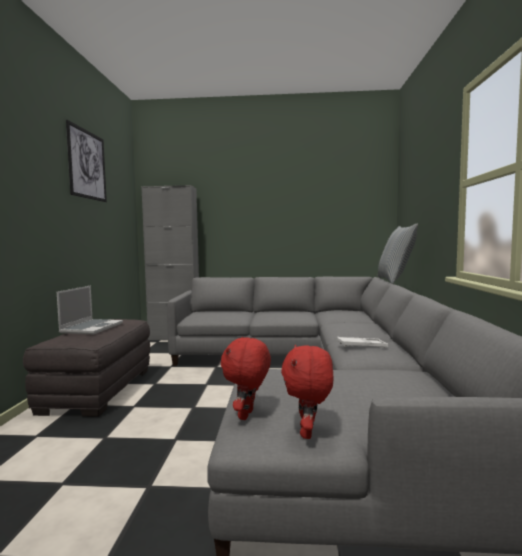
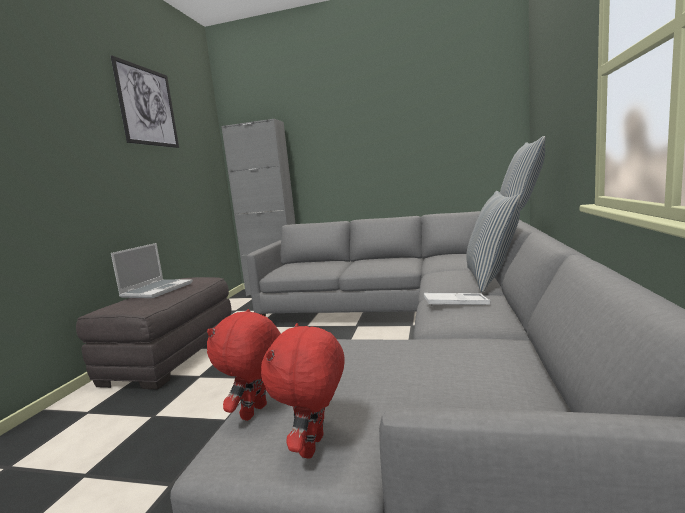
camera: 10 degrees right, 5 degrees up
none -> pillow [466,191,521,292]

